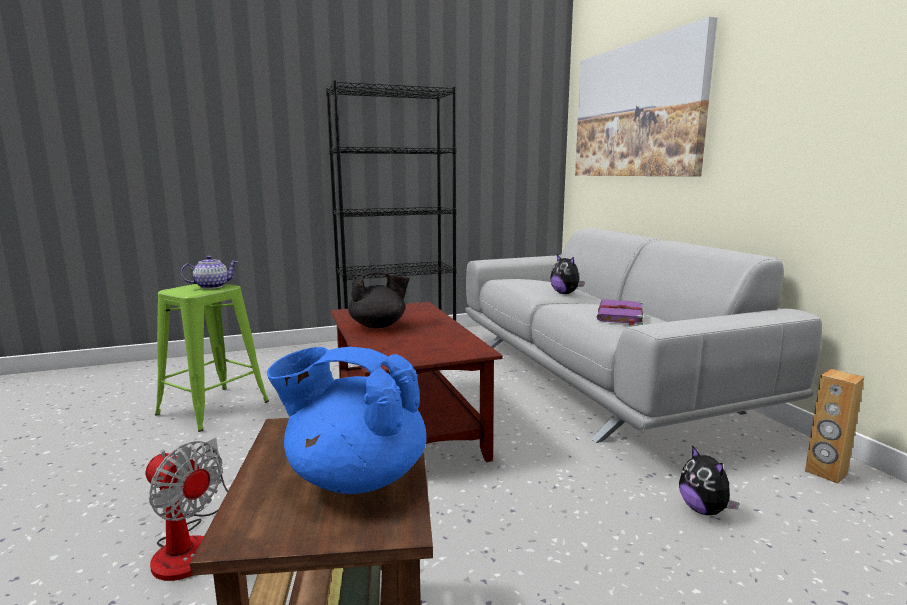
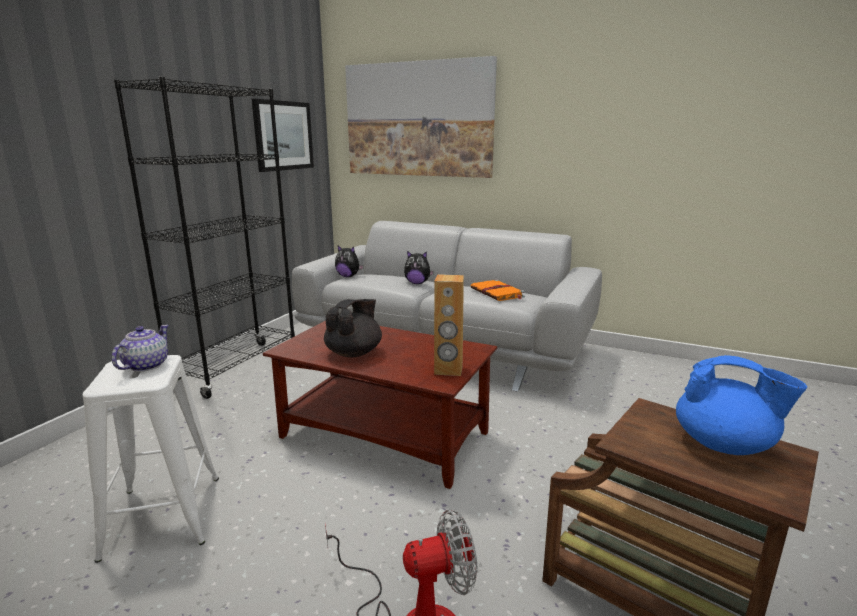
camera: 45 degrees left, 5 degrees up
green stool [155,284,269,432] -> white stool [82,355,219,563]
blue teapot [267,347,427,494] -> blue teapot turned 120 degrees counterclockwise [676,355,807,455]
purple book [597,300,643,326] -> orange book [471,279,525,301]
plush toy [679,445,740,515] -> plush toy moved to [335,246,364,277]
brown speaker [805,369,864,484] -> brown speaker moved to [434,274,464,376]
none -> picture [252,99,314,172]

